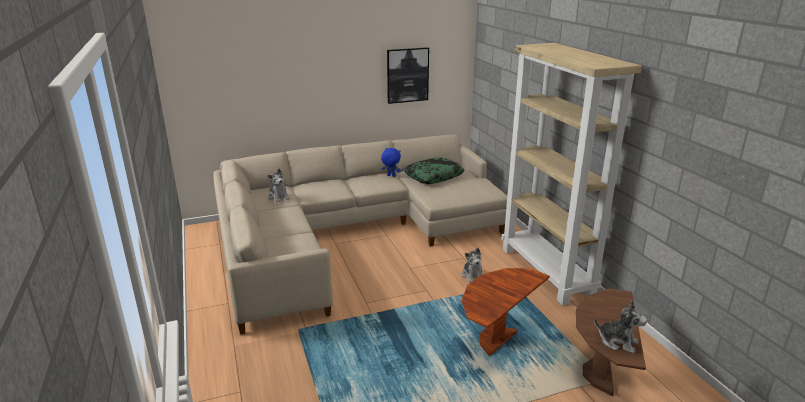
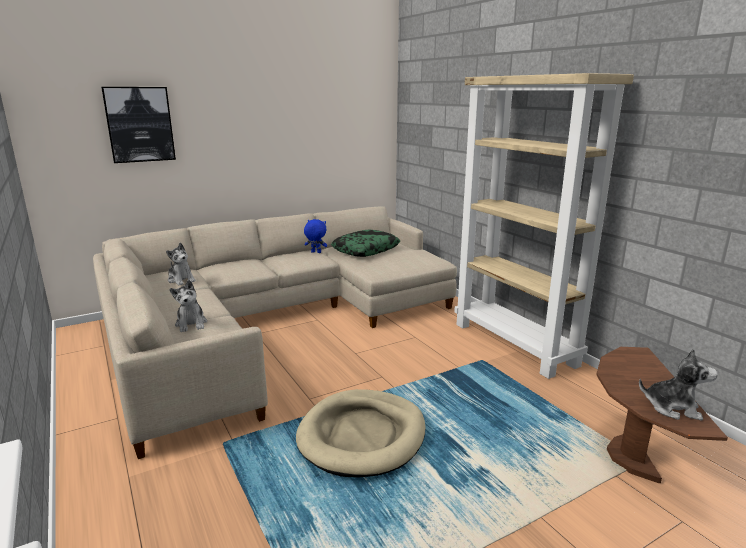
camera: 10 degrees left, 5 degrees down
picture [387,47,429,104] -> picture moved to [101,87,176,163]
plush toy [462,248,483,283] -> plush toy moved to [169,280,207,332]
brown side table [462,268,550,356] -> none
none -> beige dog bed [296,389,426,478]

